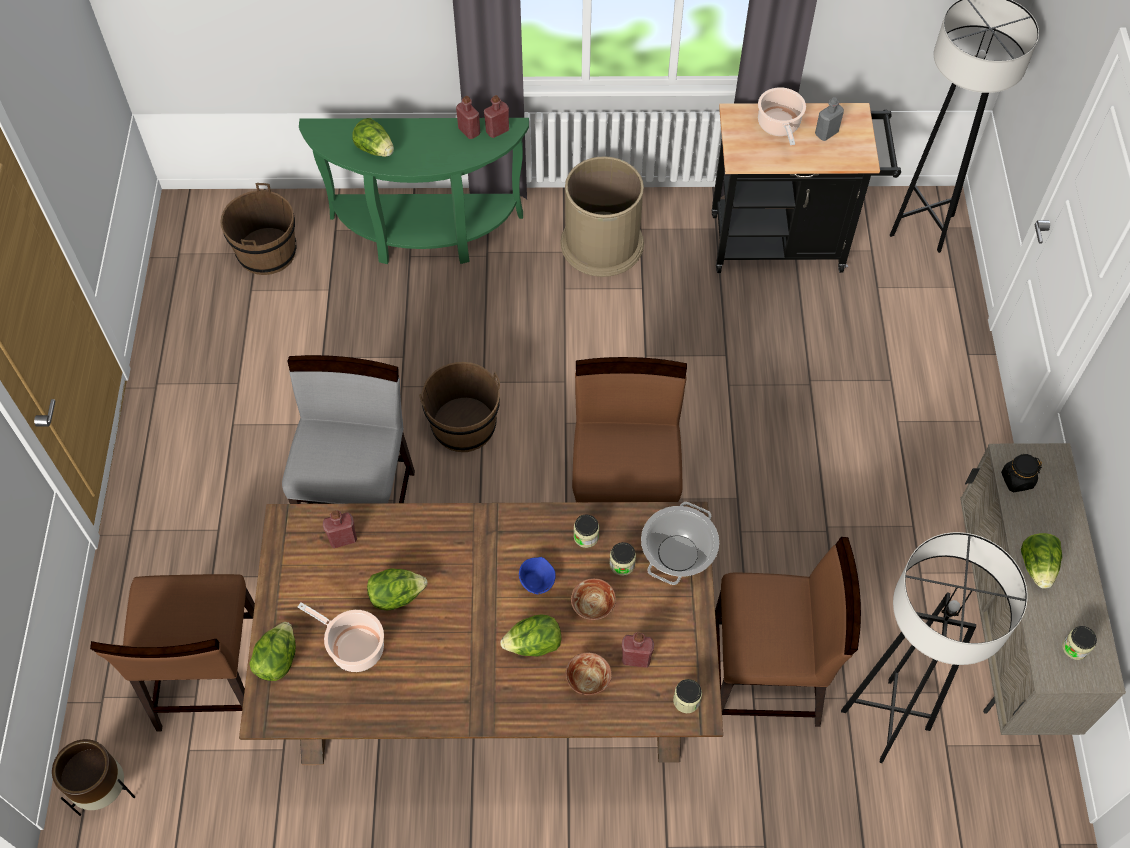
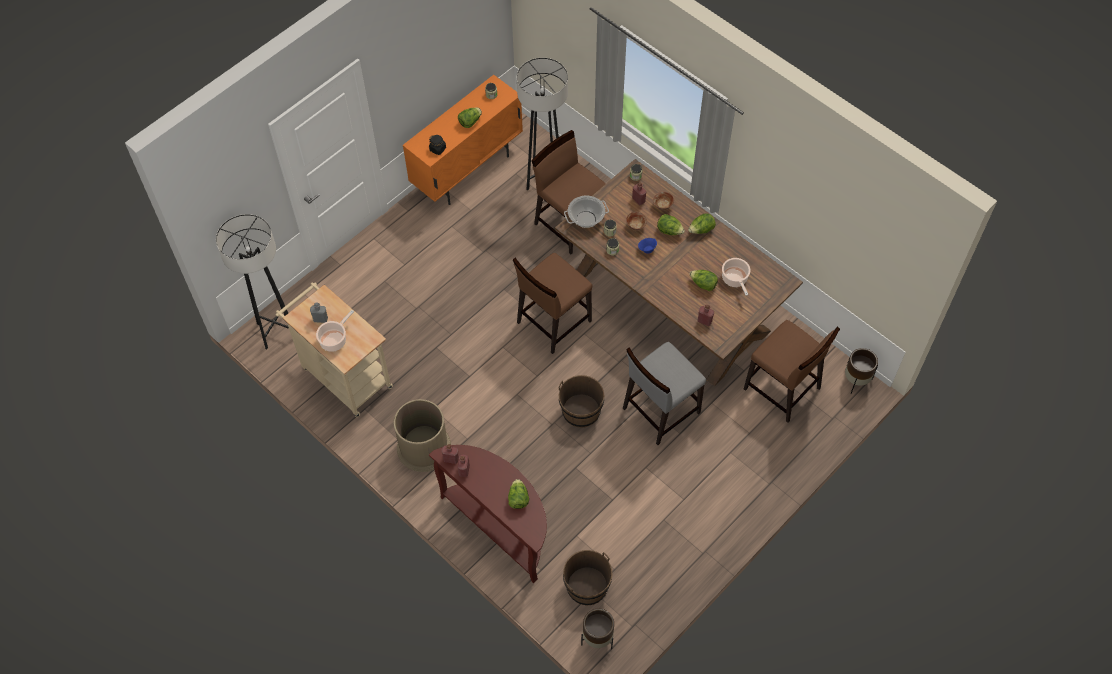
camera: 135 degrees left, 0 degrees up
brown chair [90,574,255,732] -> brown chair turned 90 degrees clockwise [744,320,840,423]
lettuce [249,622,296,681] -> lettuce moved to [688,213,716,234]
green console table [299,118,529,264] -> brown console table [429,445,547,583]
black cart [712,103,901,273] -> beige cart [275,282,393,417]
beige cabinet [960,443,1126,735] -> orange cabinet [403,75,523,205]
none -> brown planter [581,609,614,650]

